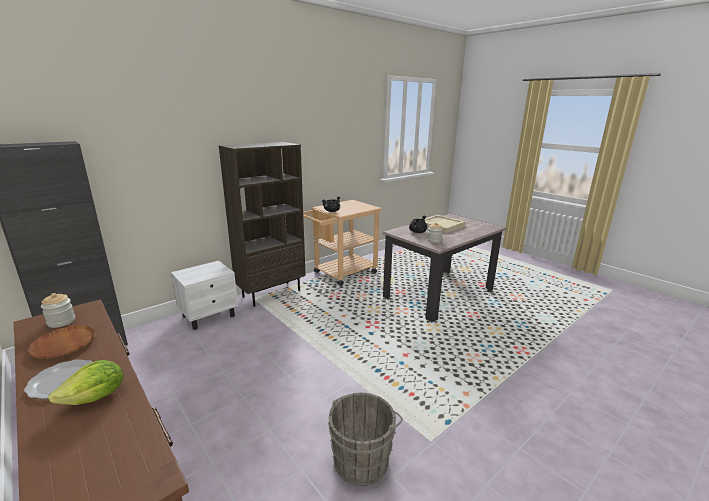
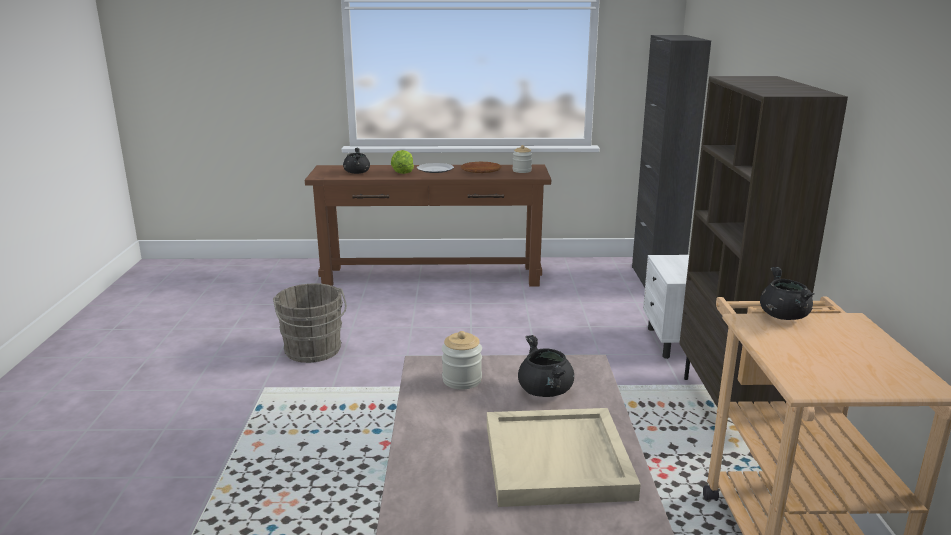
camera: 130 degrees right, 0 degrees up
none -> black cooking pot [343,148,370,174]

